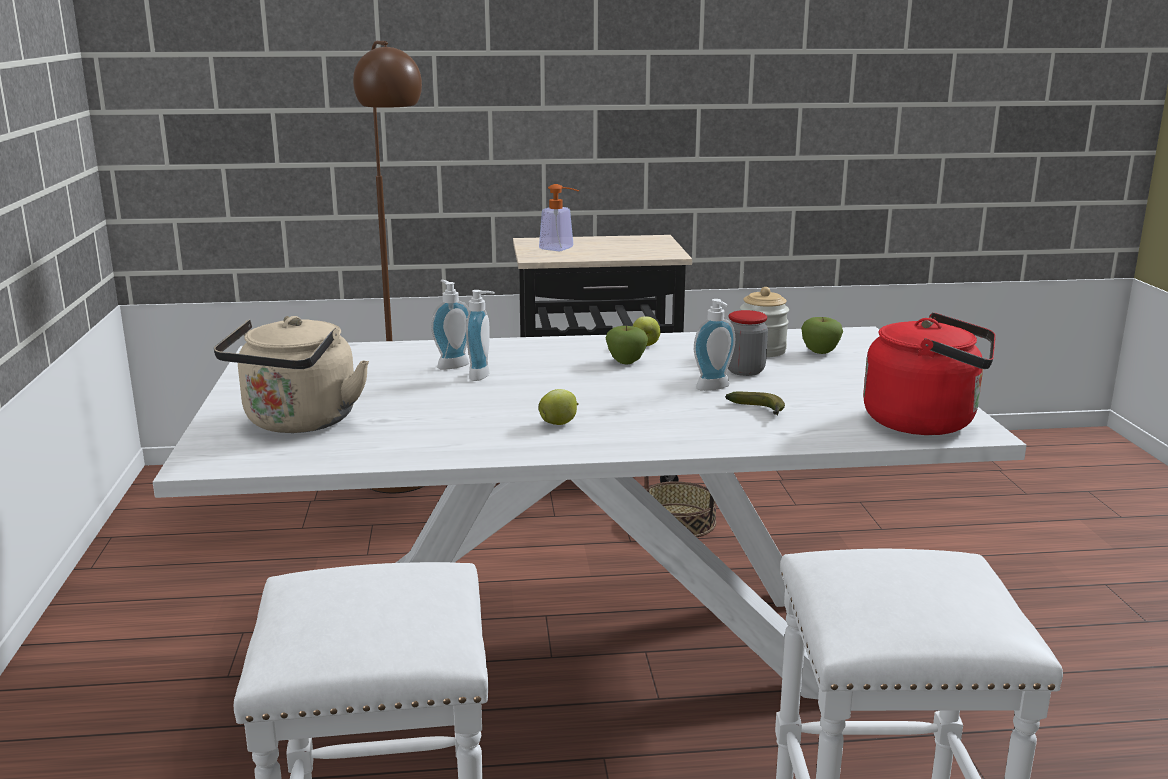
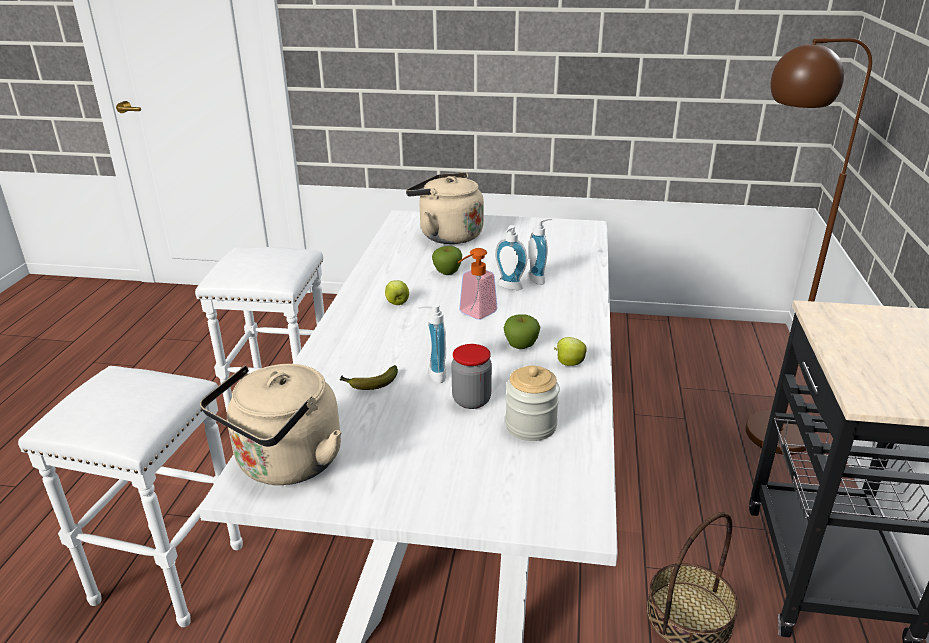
camera: 105 degrees right, 10 degrees up
soap dispenser [539,184,579,252] -> soap dispenser moved to [458,248,498,320]
apple [801,317,843,354] -> apple moved to [432,246,462,275]
red kettle [863,313,996,435] -> beige kettle [200,364,342,485]

